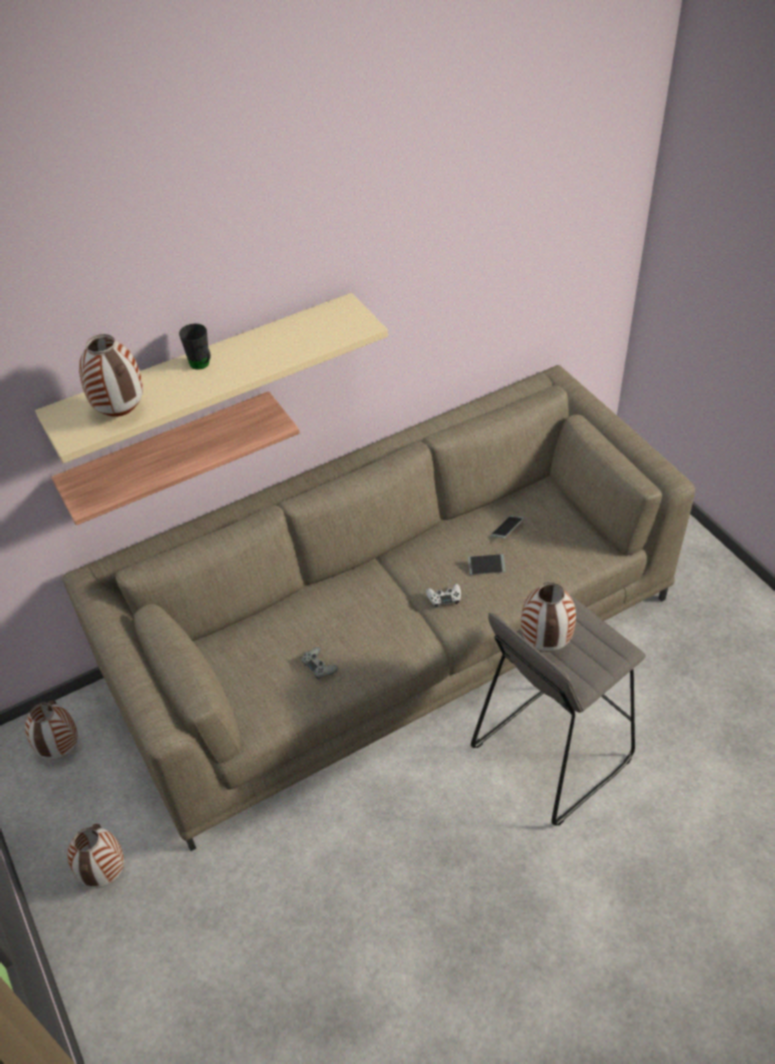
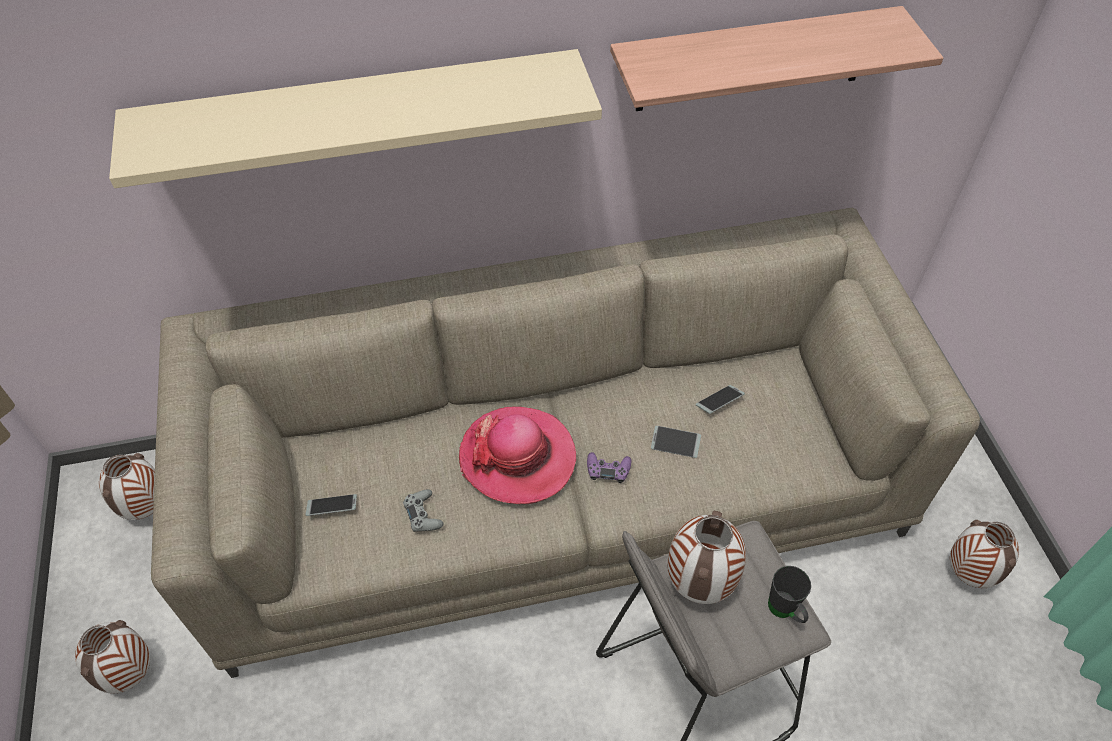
camera: 15 degrees right, 5 degrees up
shelf [51,391,300,525] -> shelf moved to [610,6,944,111]
vase [79,334,143,417] -> vase moved to [950,520,1019,588]
black mug [179,324,211,370] -> black mug moved to [768,566,811,623]
white game controller [426,584,461,608] -> purple game controller [587,452,631,483]
none -> phone [306,494,357,516]
none -> hat [459,407,576,504]

